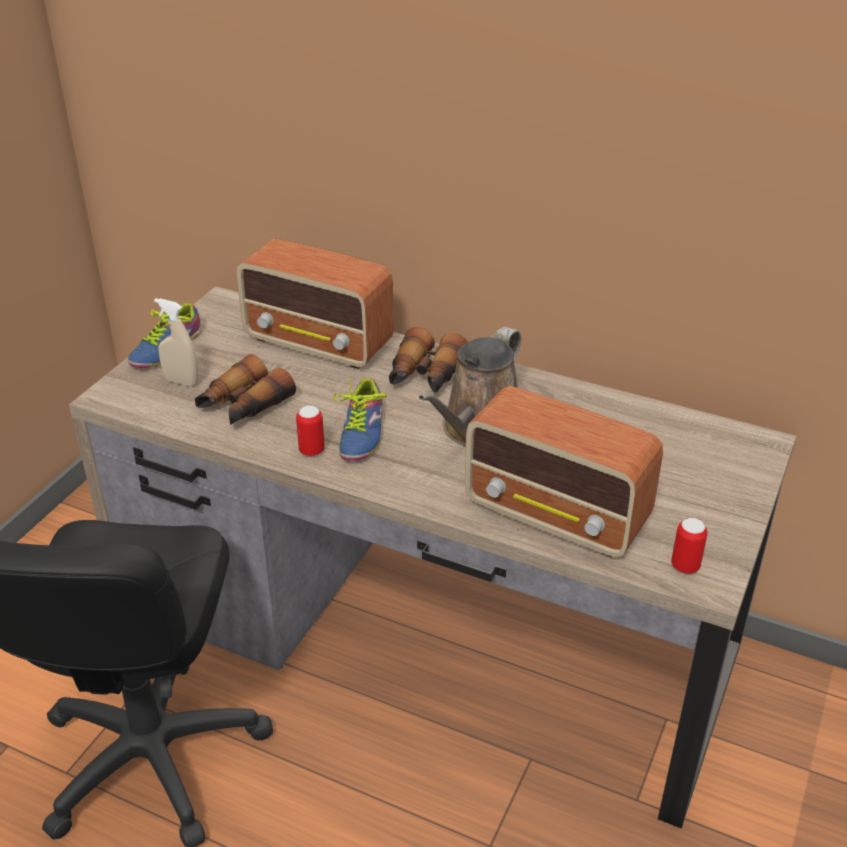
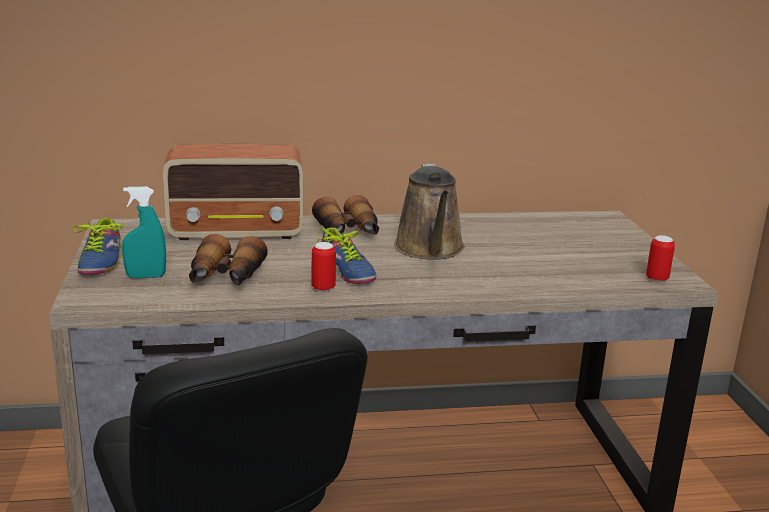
camera: 35 degrees left, 15 degrees down
beige spray bottle [154,298,199,387] -> turquoise spray bottle [122,187,166,278]
radio [465,386,663,557] -> none

